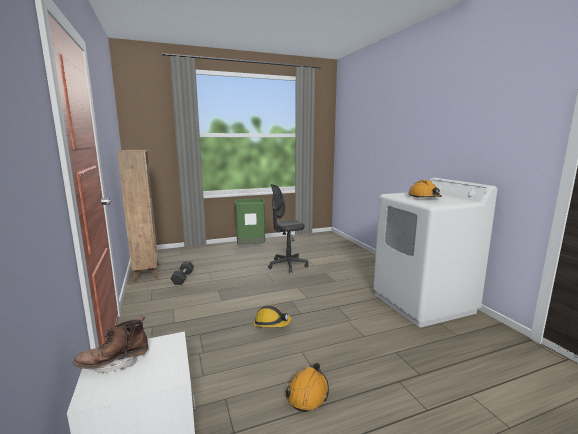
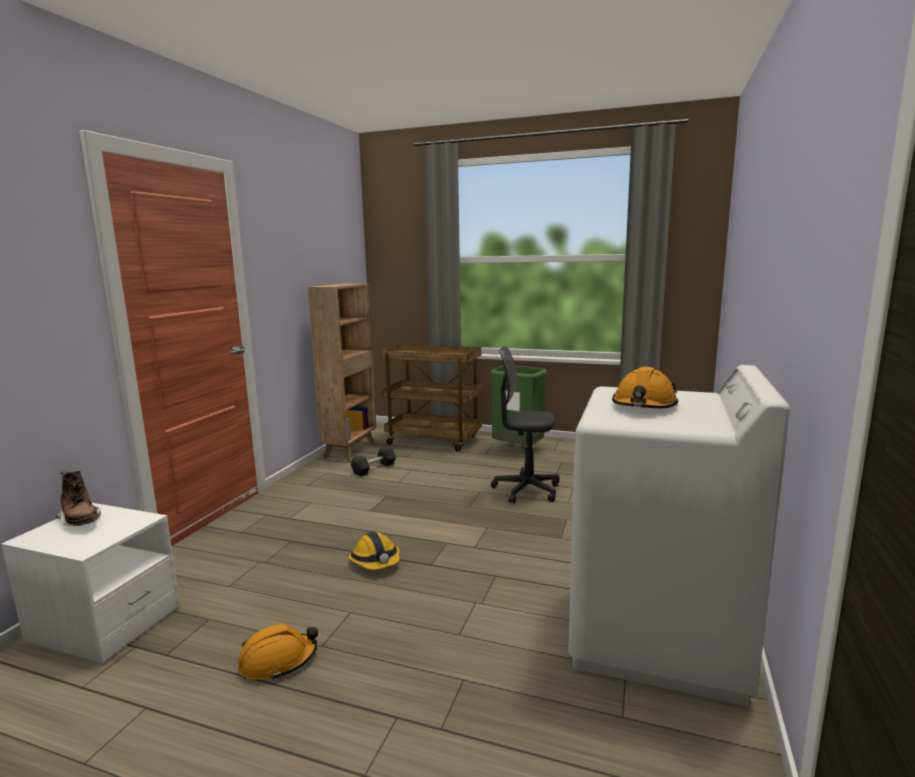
camera: 40 degrees right, 0 degrees up
brown boot [73,316,149,373] -> brown boot turned 150 degrees counterclockwise [56,471,101,526]
none -> brown cart [380,344,482,451]

